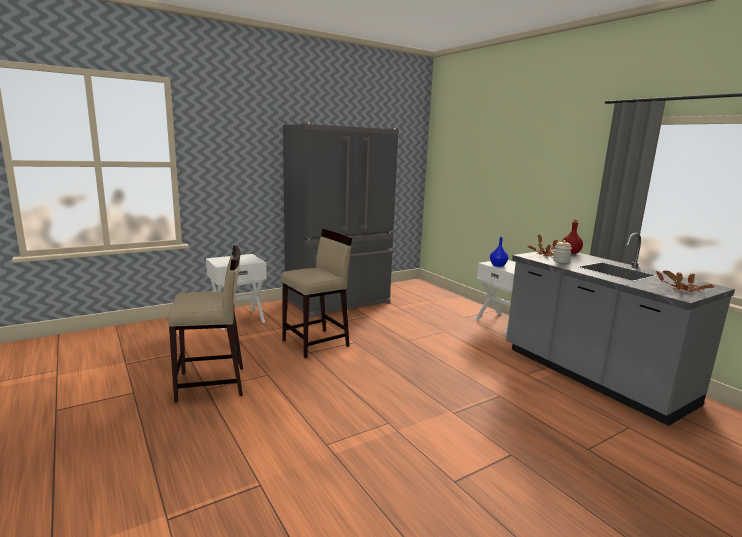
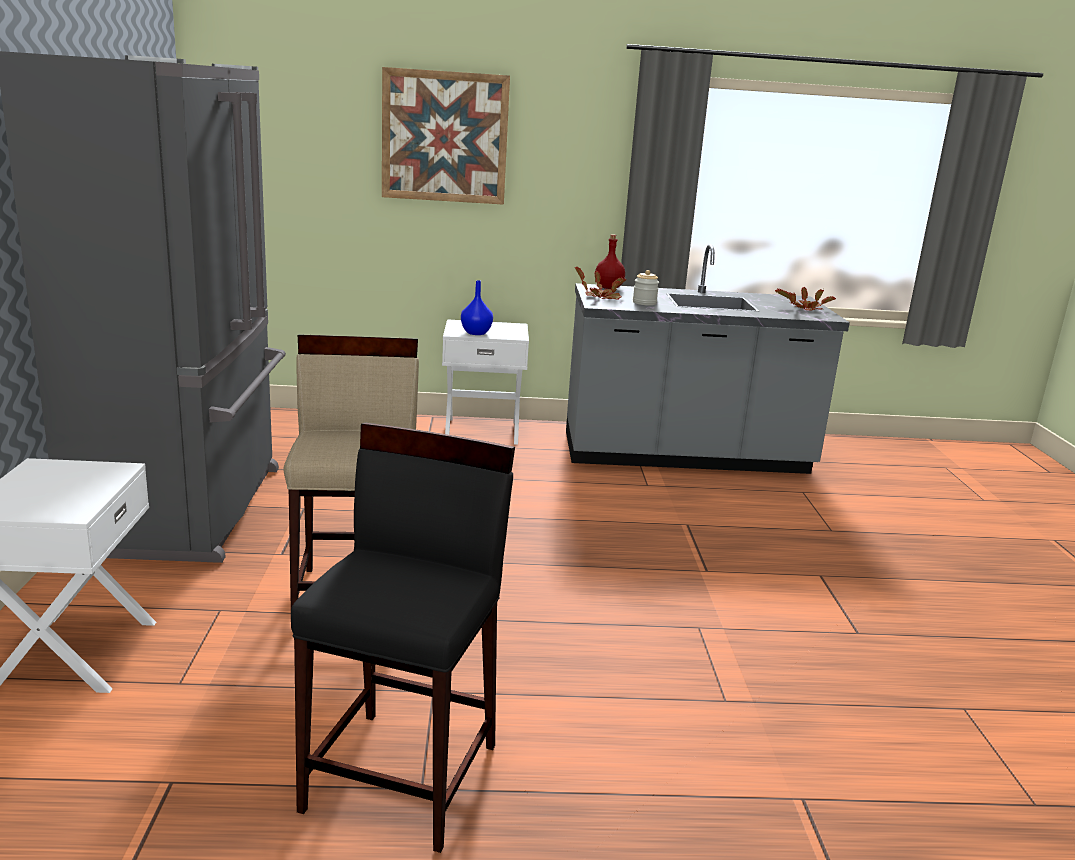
camera: 60 degrees left, 5 degrees up
beige stool [167,245,243,403] -> black stool [291,422,515,853]
none -> picture [382,67,510,205]

